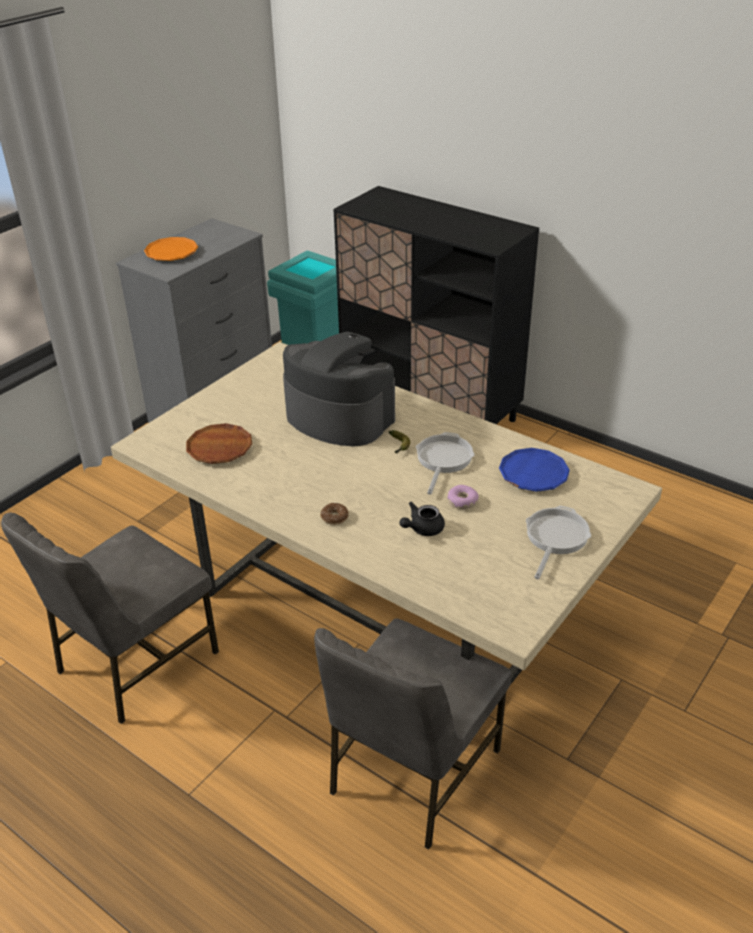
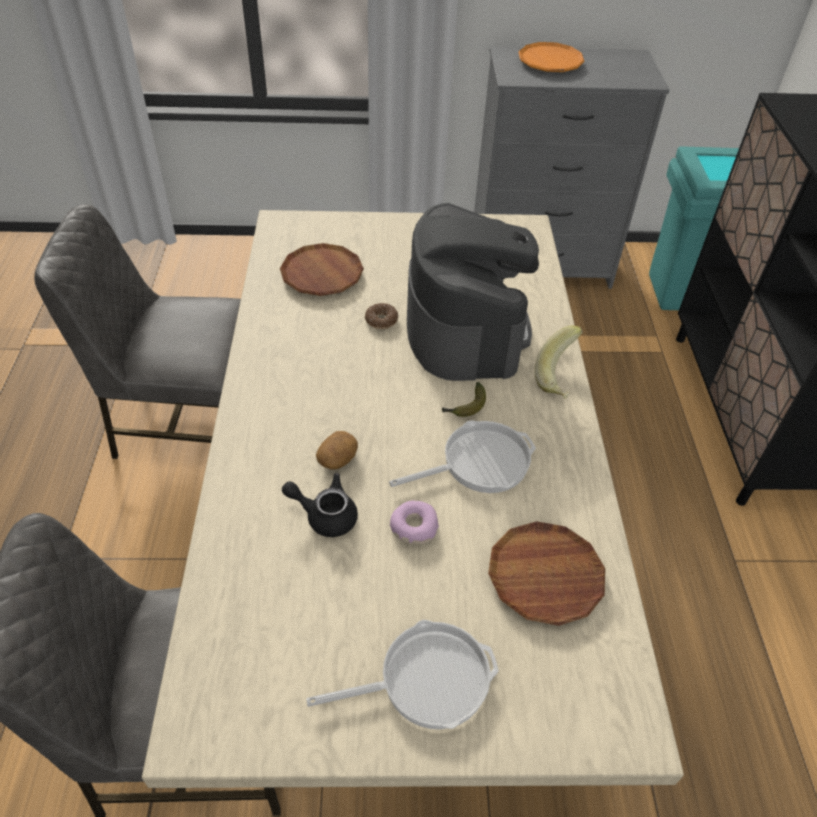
camera: 50 degrees right, 10 degrees up
donut [320,503,349,525] -> donut moved to [365,303,398,329]
blue plate [499,448,570,492] -> brown plate [488,521,605,626]
none -> potato [316,431,358,469]
none -> banana [535,326,583,398]

